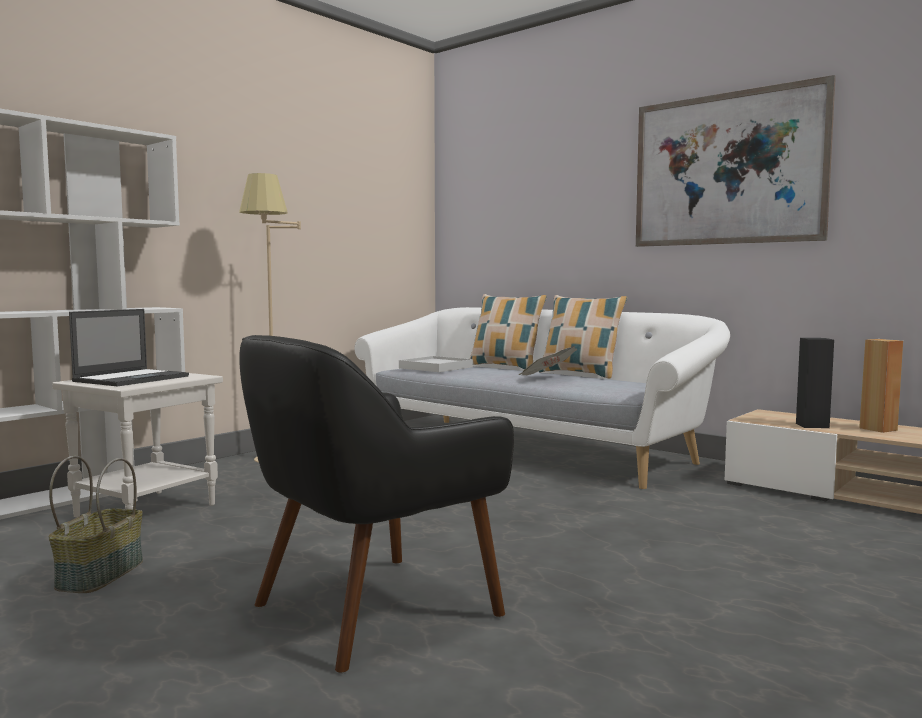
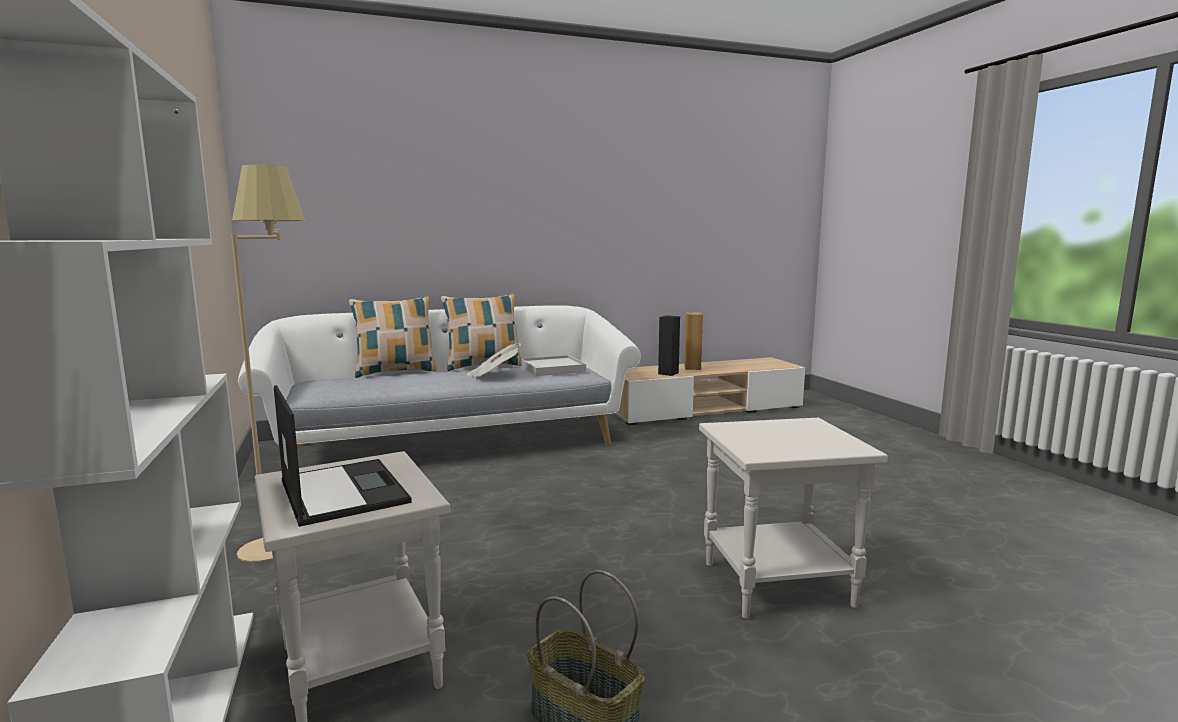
camera: 60 degrees left, 5 degrees up
black armchair [239,335,514,674] -> white side table [699,418,888,619]
white tray [399,356,473,372] -> white tray moved to [521,355,586,376]
picture [636,75,836,247] -> none

